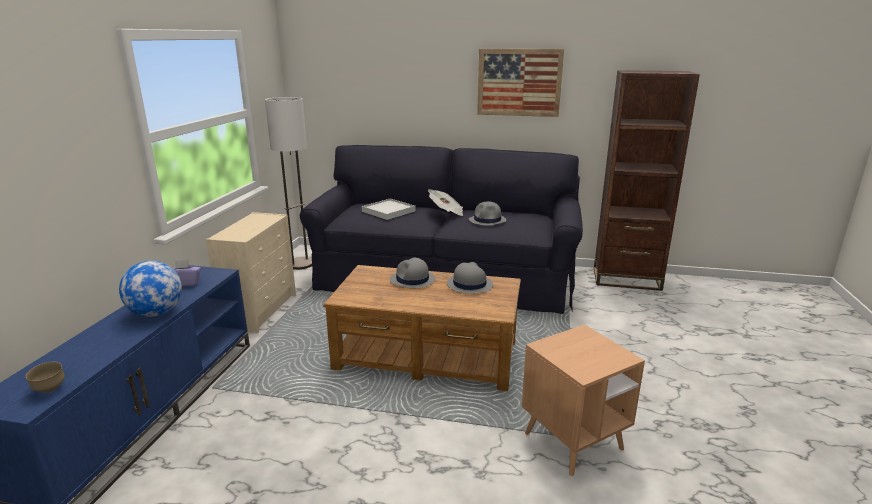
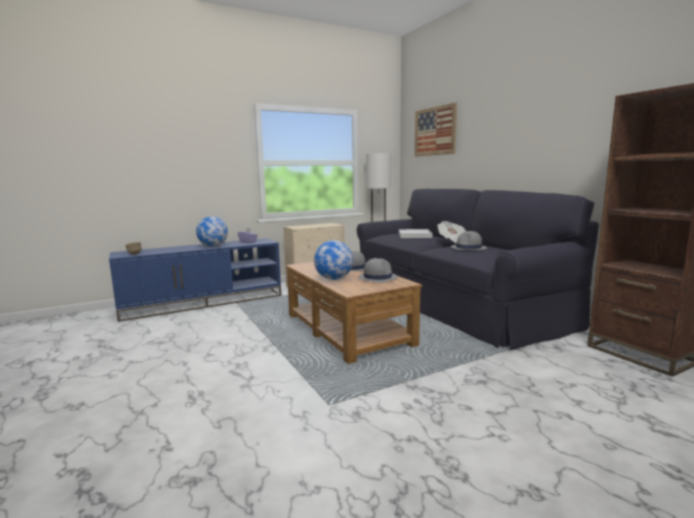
camera: 50 degrees right, 10 degrees down
picture [477,49,564,117] -> picture moved to [415,102,457,156]
brown side table [522,325,645,477] -> none
none -> globe [314,240,353,280]

